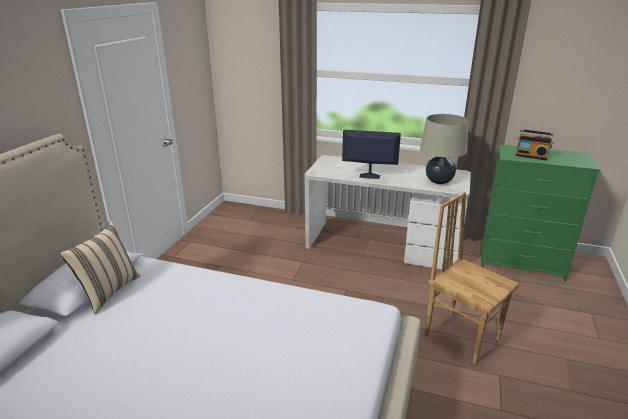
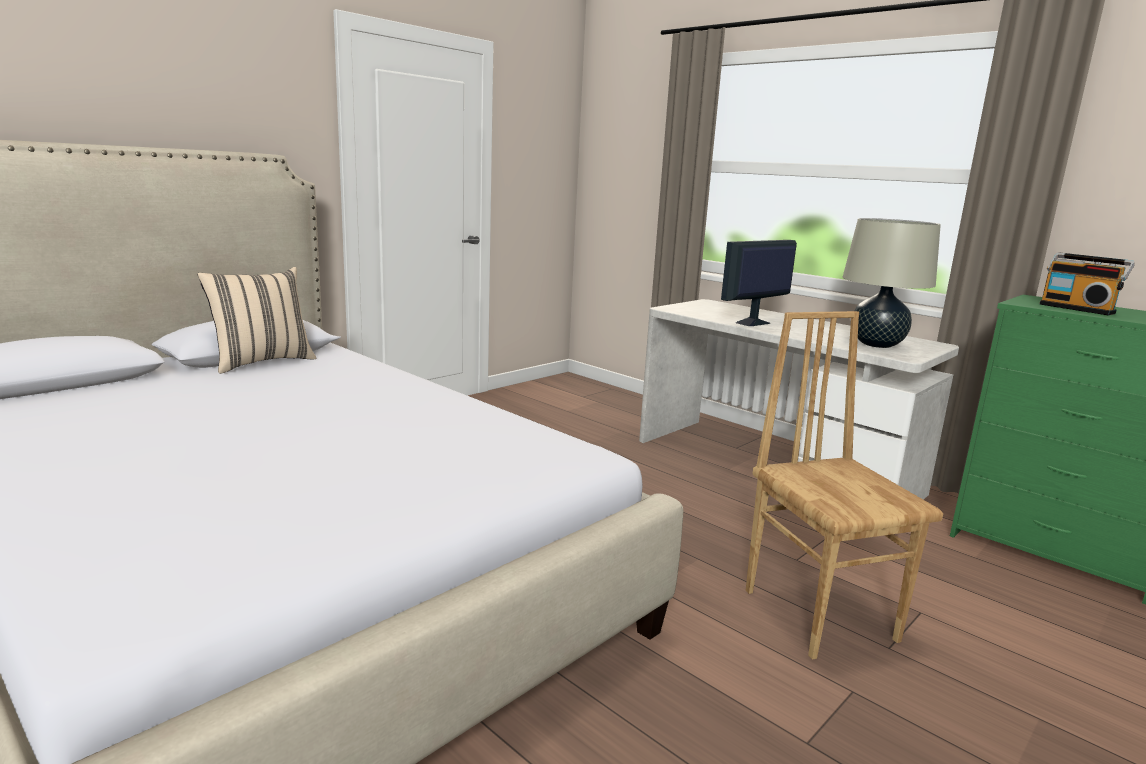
camera: 25 degrees right, 10 degrees down
monitor [342,130,401,179] -> monitor turned 75 degrees counterclockwise [721,240,797,326]

